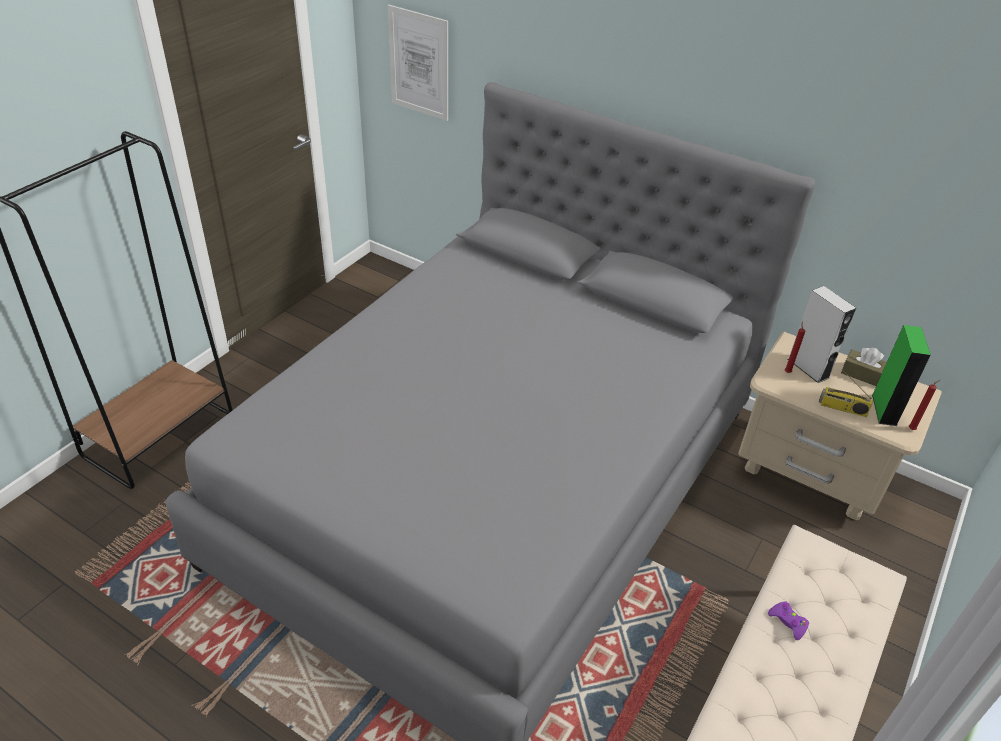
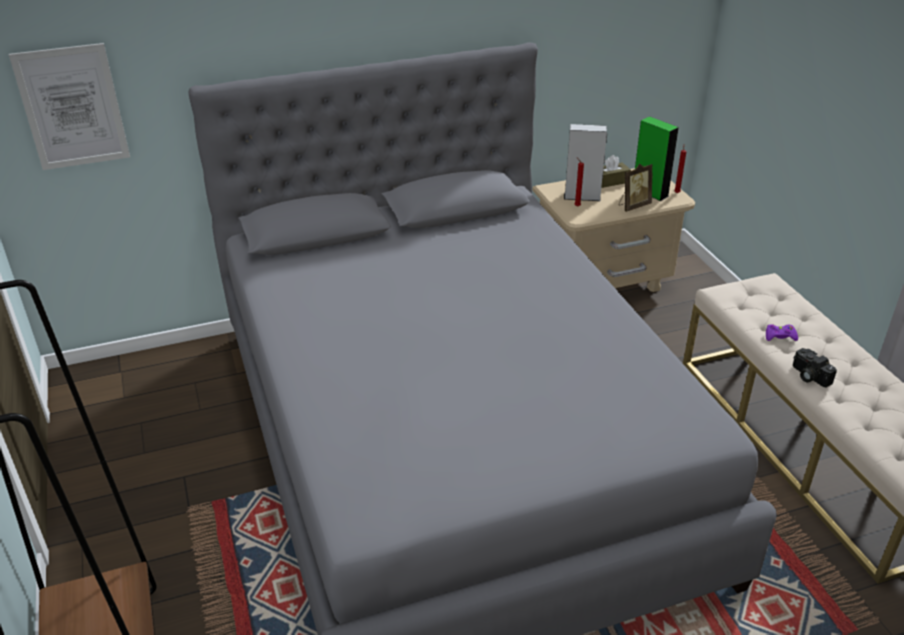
camera: 50 degrees left, 5 degrees down
radio [819,369,873,417] -> picture frame [619,164,653,212]
none -> camera [793,348,837,388]

